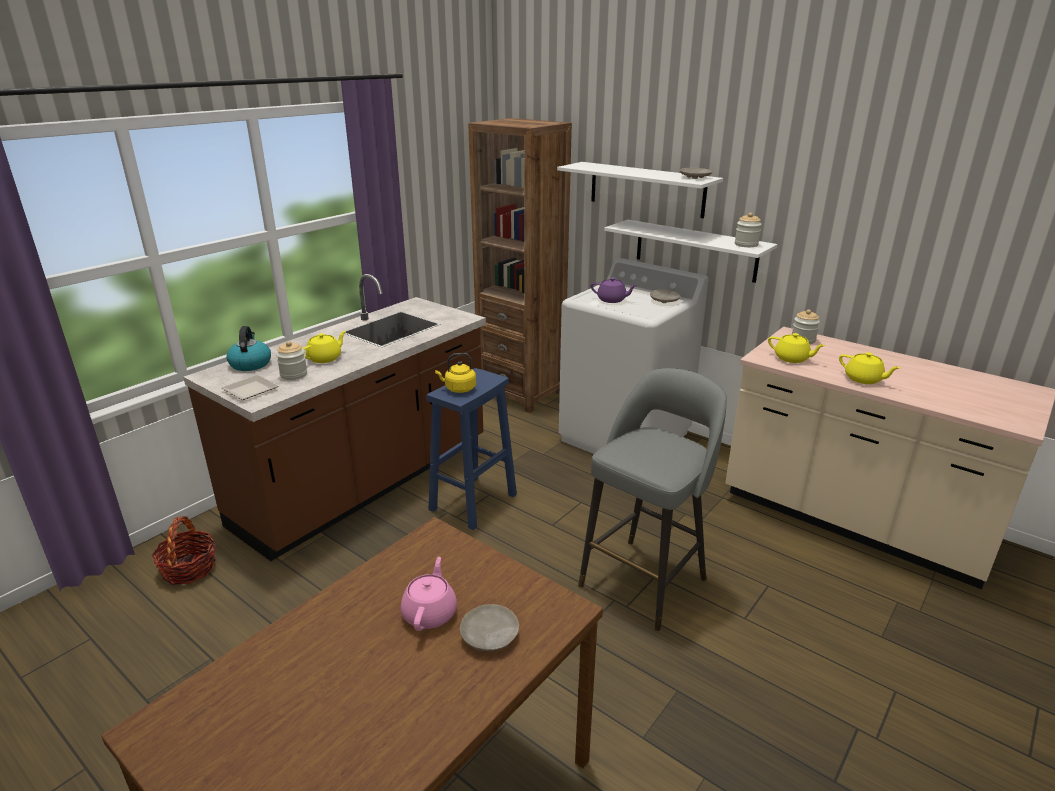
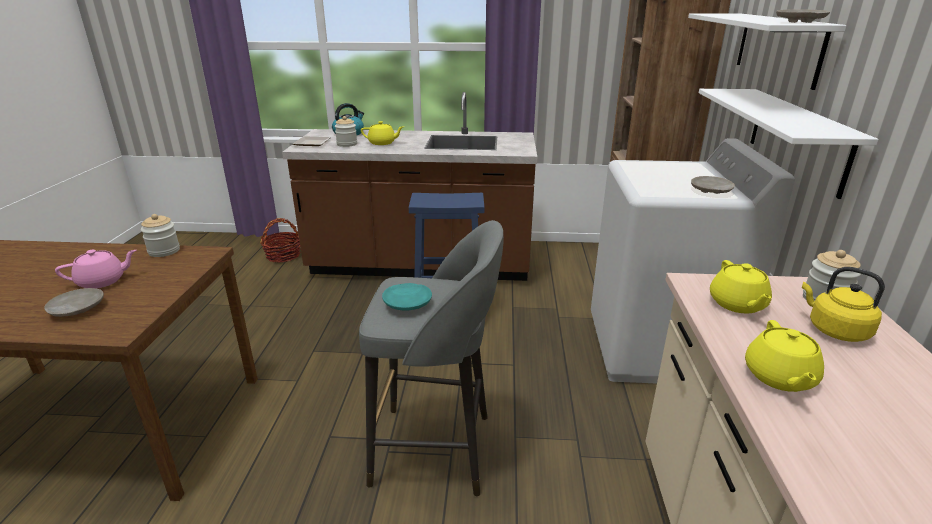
camera: 55 degrees right, 0 degrees up
yellow kettle [435,353,476,393] -> yellow kettle moved to [802,267,885,342]
purple teapot [591,277,637,303] -> none
jar [735,213,762,247] -> jar moved to [141,214,180,257]
none -> turquoise plate [382,283,432,311]

